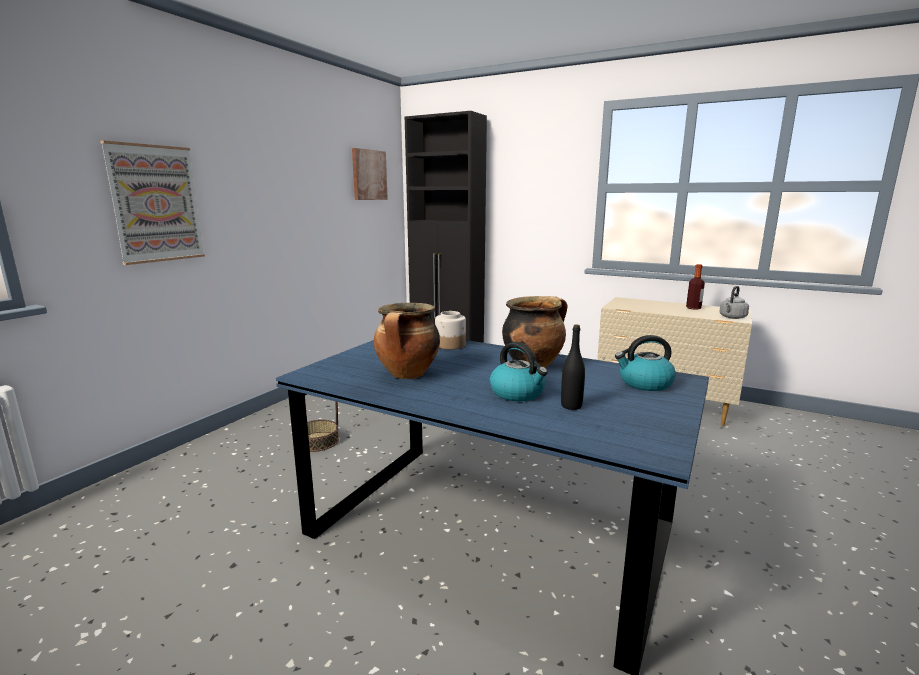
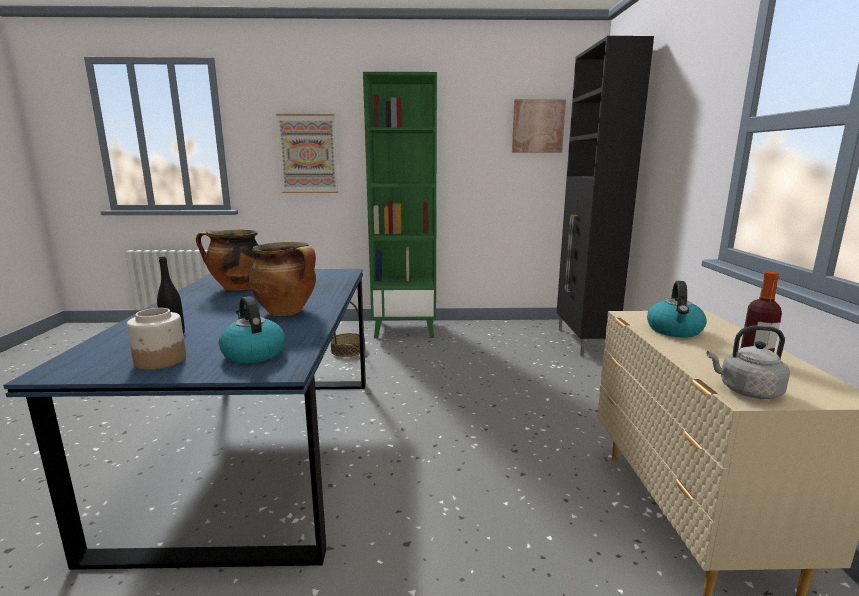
camera: 60 degrees right, 0 degrees up
jar [435,311,466,349] -> jar moved to [127,308,186,370]
kettle [490,342,548,401] -> kettle moved to [647,281,707,338]
none -> green bookcase [363,72,437,338]

